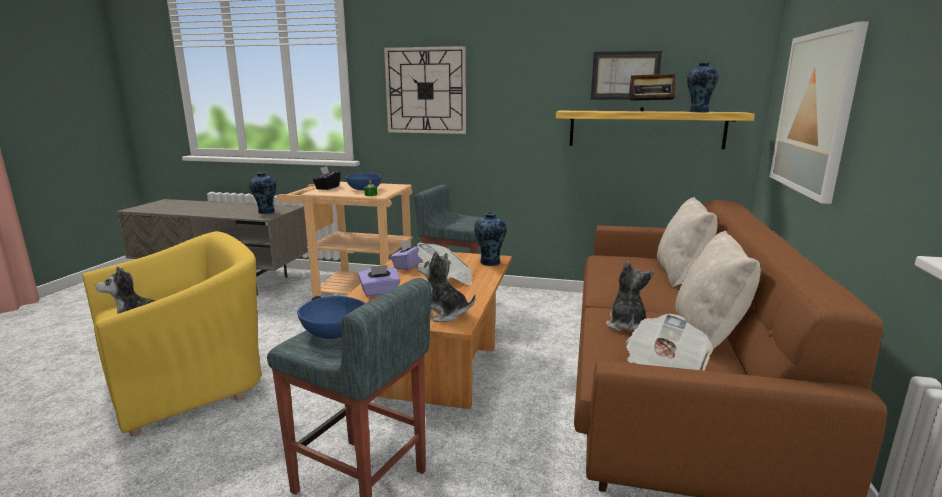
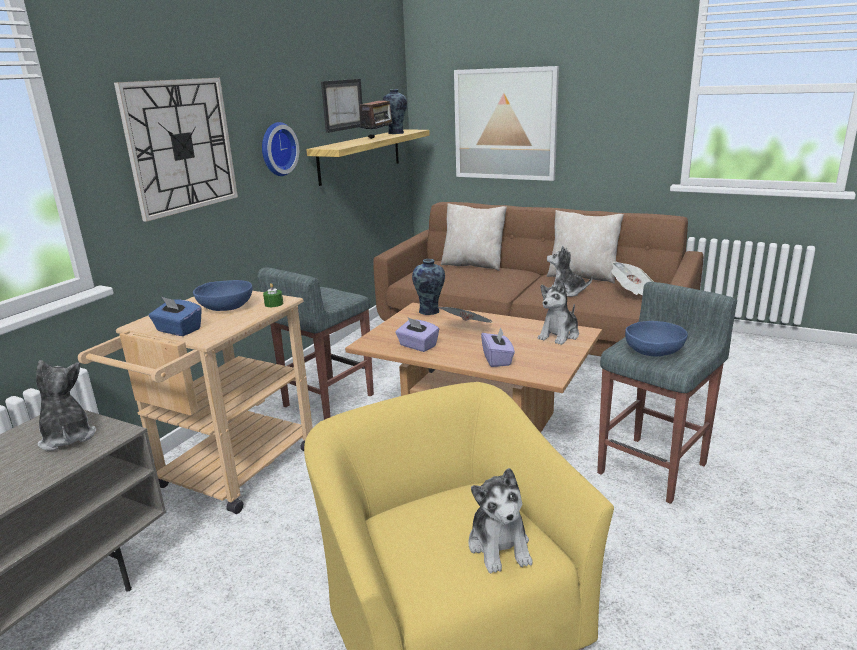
camera: 75 degrees left, 5 degrees up
vase [249,172,276,214] -> plush toy [36,360,96,451]
black tissue box [313,166,341,190] -> blue tissue box [149,297,202,336]
none -> wall clock [262,122,299,176]

